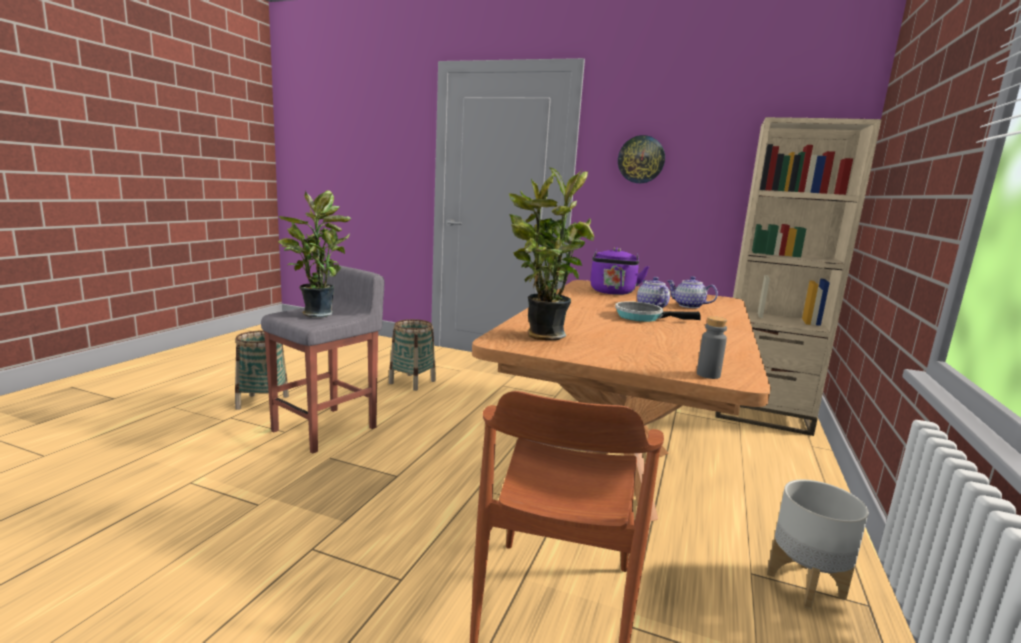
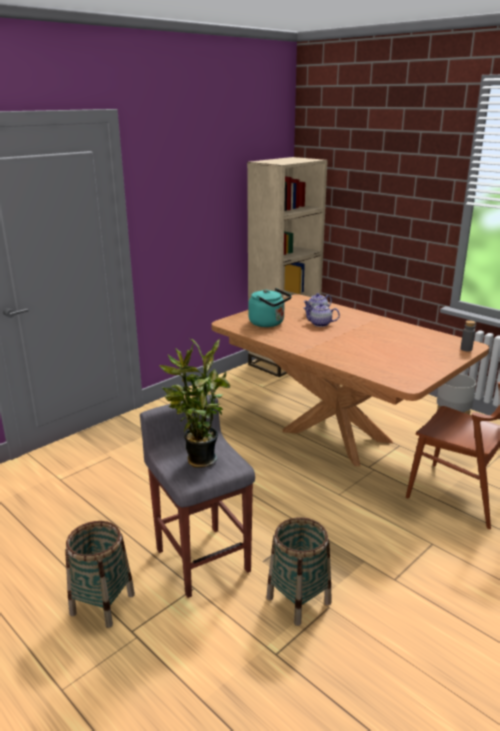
camera: 65 degrees left, 10 degrees up
basket [389,319,436,391] -> basket moved to [266,517,331,626]
potted plant [509,167,594,340] -> none
purple kettle [590,248,649,295] -> turquoise kettle [248,288,292,327]
frying pan [615,301,700,322] -> none
wall clock [618,135,665,183] -> none

